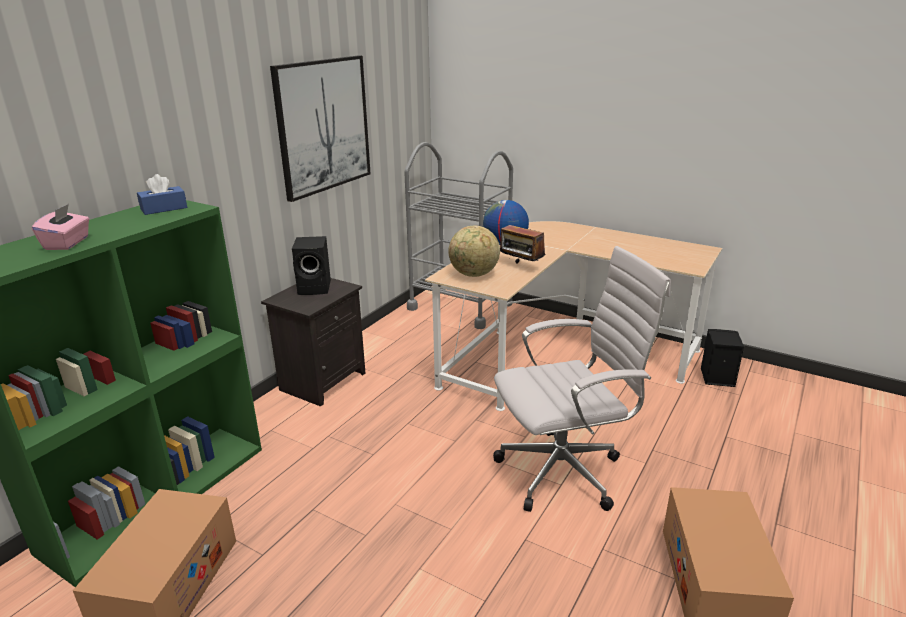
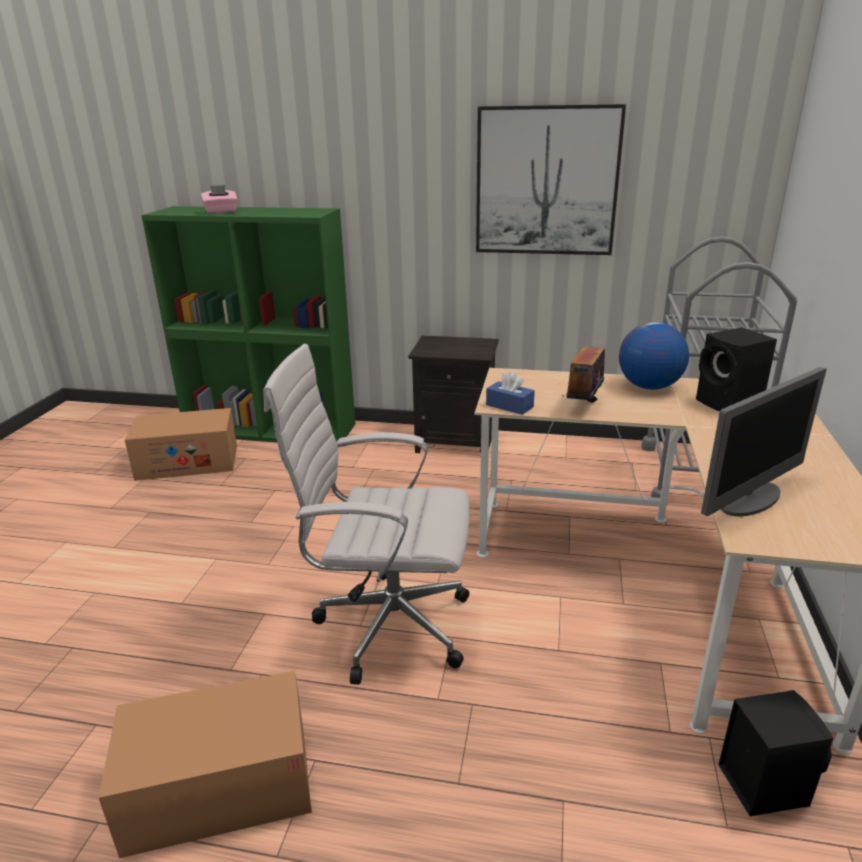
camera: 70 degrees right, 0 degrees up
blue tissue box [137,174,187,215] -> blue tissue box moved to [486,372,535,415]
black speaker [292,236,331,295] -> black speaker moved to [696,327,777,412]
globe [449,226,500,277] -> none
white office chair [493,246,671,512] -> white office chair turned 135 degrees clockwise [263,344,470,685]
none -> monitor [701,367,827,516]

